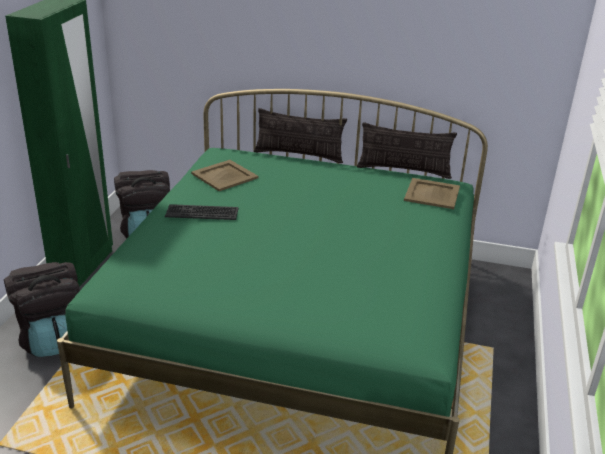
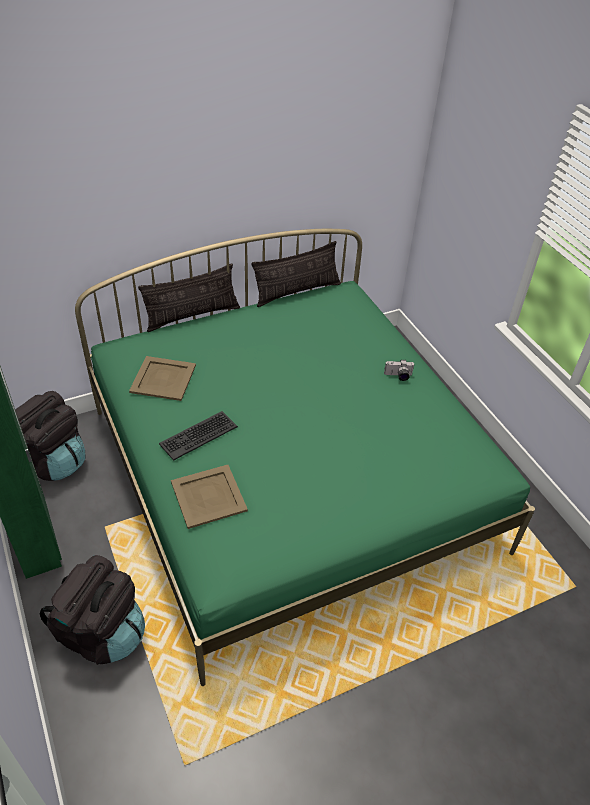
camera: 40 degrees left, 15 degrees up
beige tray [404,178,460,209] -> beige tray moved to [171,465,248,529]
none -> camera [384,360,414,381]

